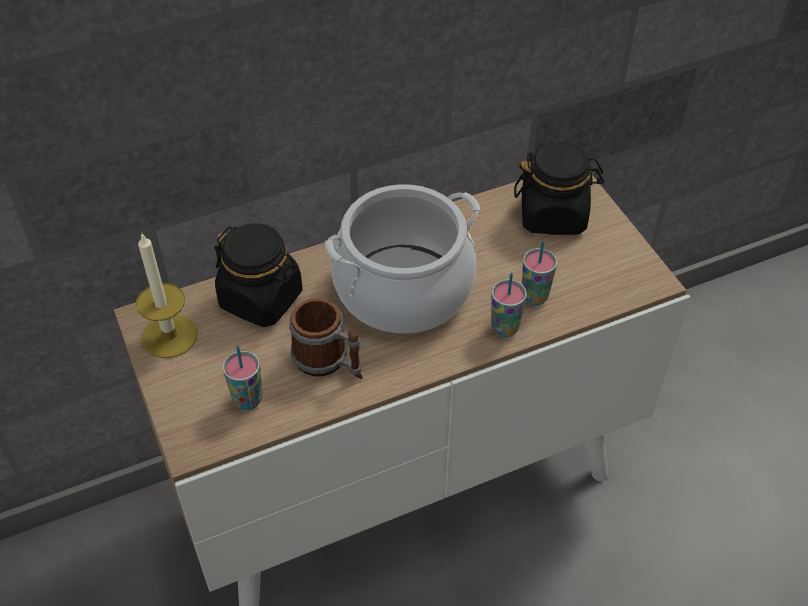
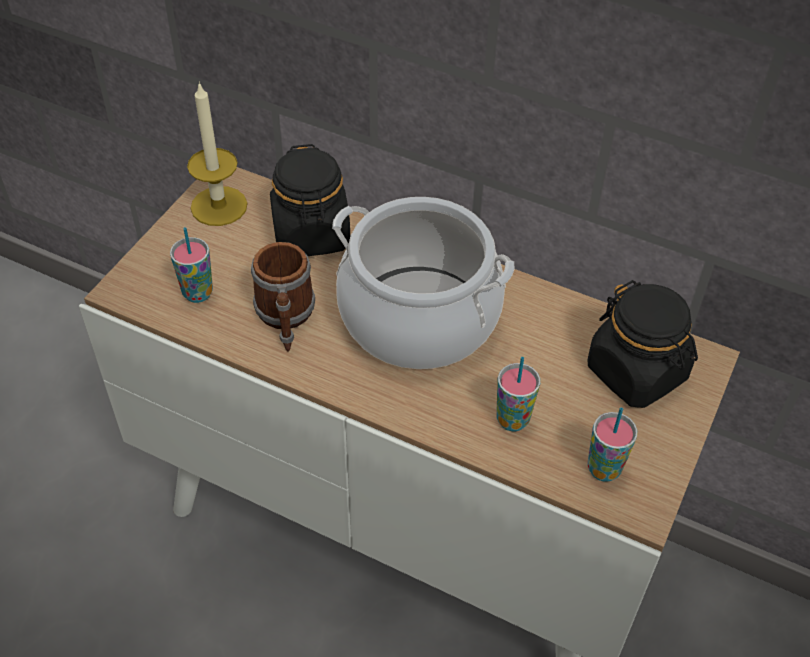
camera: 50 degrees right, 0 degrees up
cup [491,273,527,338] -> cup moved to [588,407,637,482]

